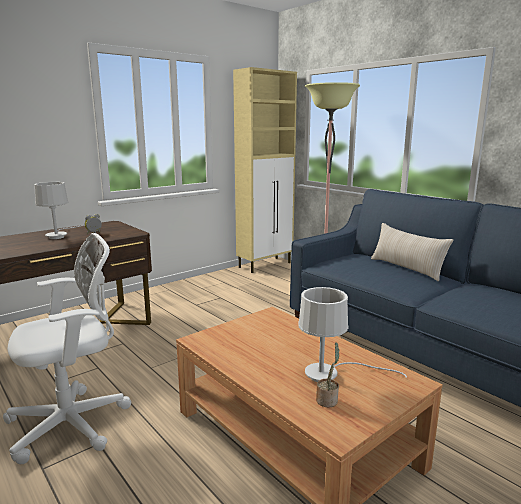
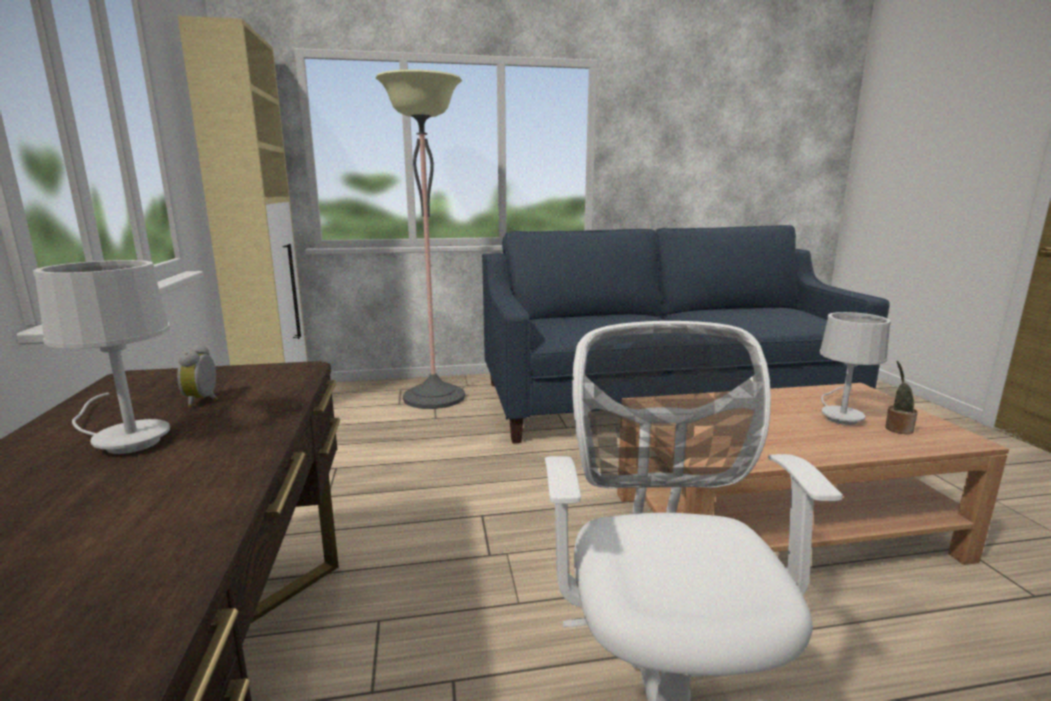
camera: 60 degrees left, 0 degrees up
beige pillow [371,223,453,282] -> none

